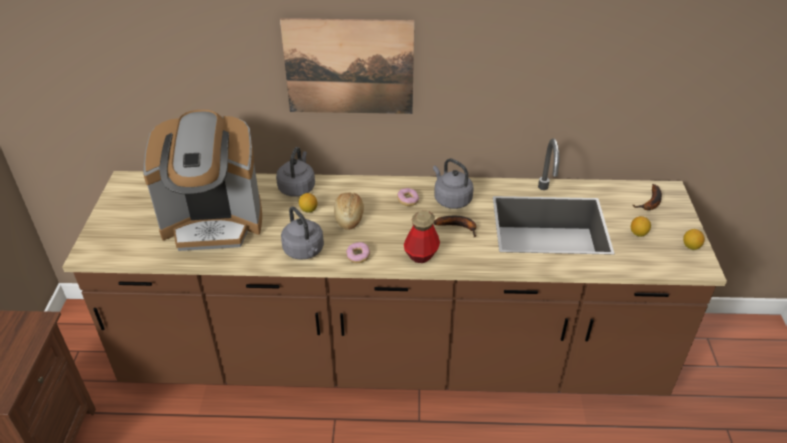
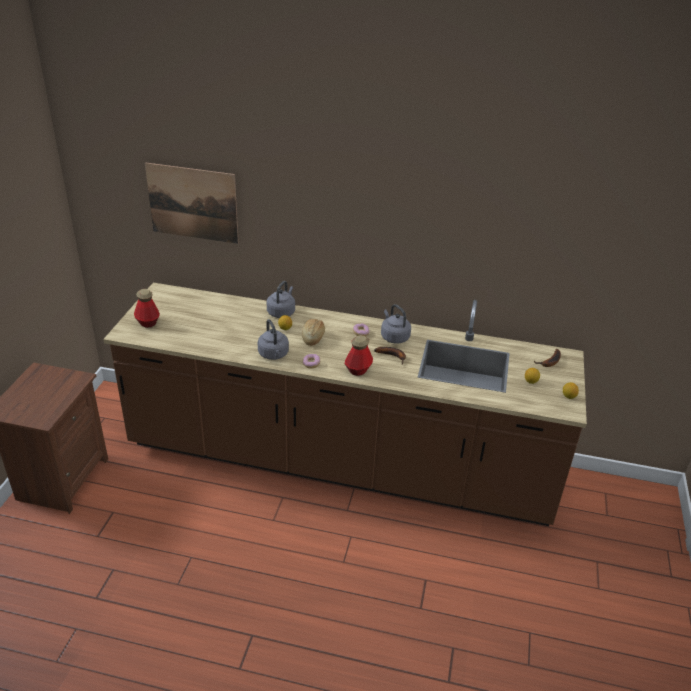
camera: 10 degrees right, 5 degrees down
coffee machine [143,110,262,251] -> none
picture [280,18,414,114] -> picture moved to [145,163,239,244]
none -> bottle [134,289,160,328]

